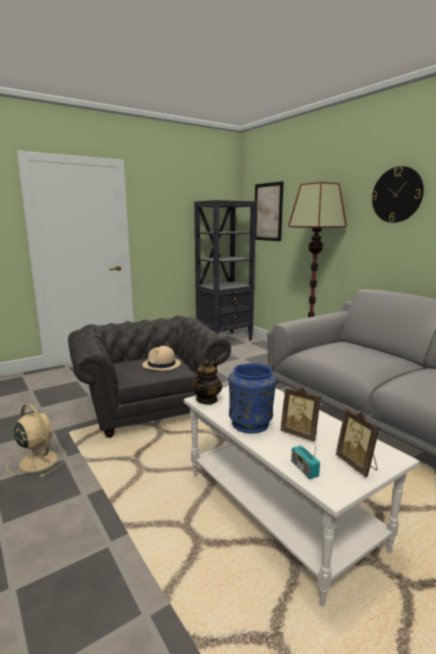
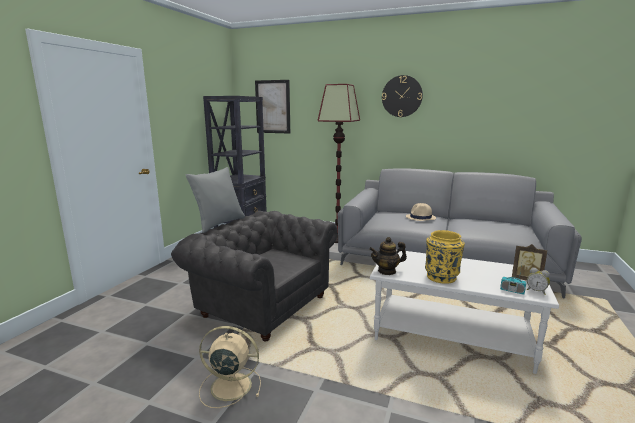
camera: 35 degrees left, 0 degrees up
beige hat [142,346,181,371] -> beige hat moved to [406,203,436,221]
teapot [191,359,222,405] -> teapot turned 90 degrees clockwise [369,237,407,275]
blue vase [228,363,277,434] -> yellow vase [425,230,465,284]
picture frame [280,387,321,442] -> none
none -> grey pillow [186,167,245,233]
none -> alarm clock [527,267,550,295]

